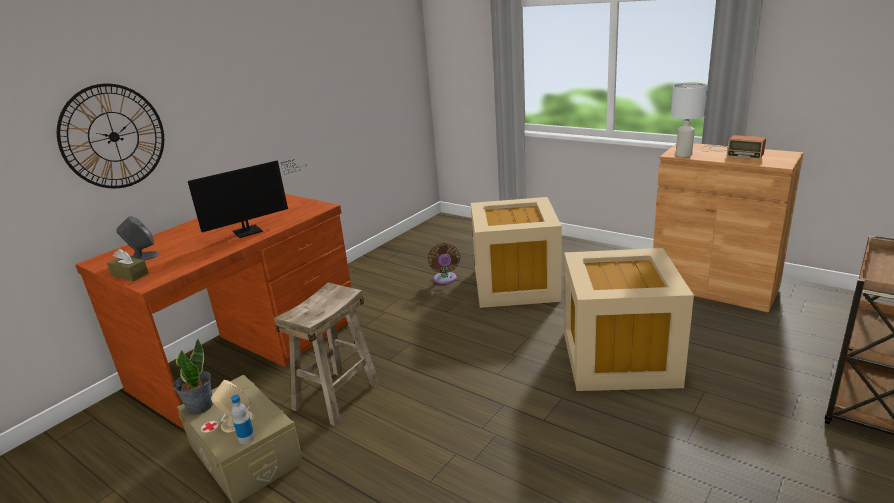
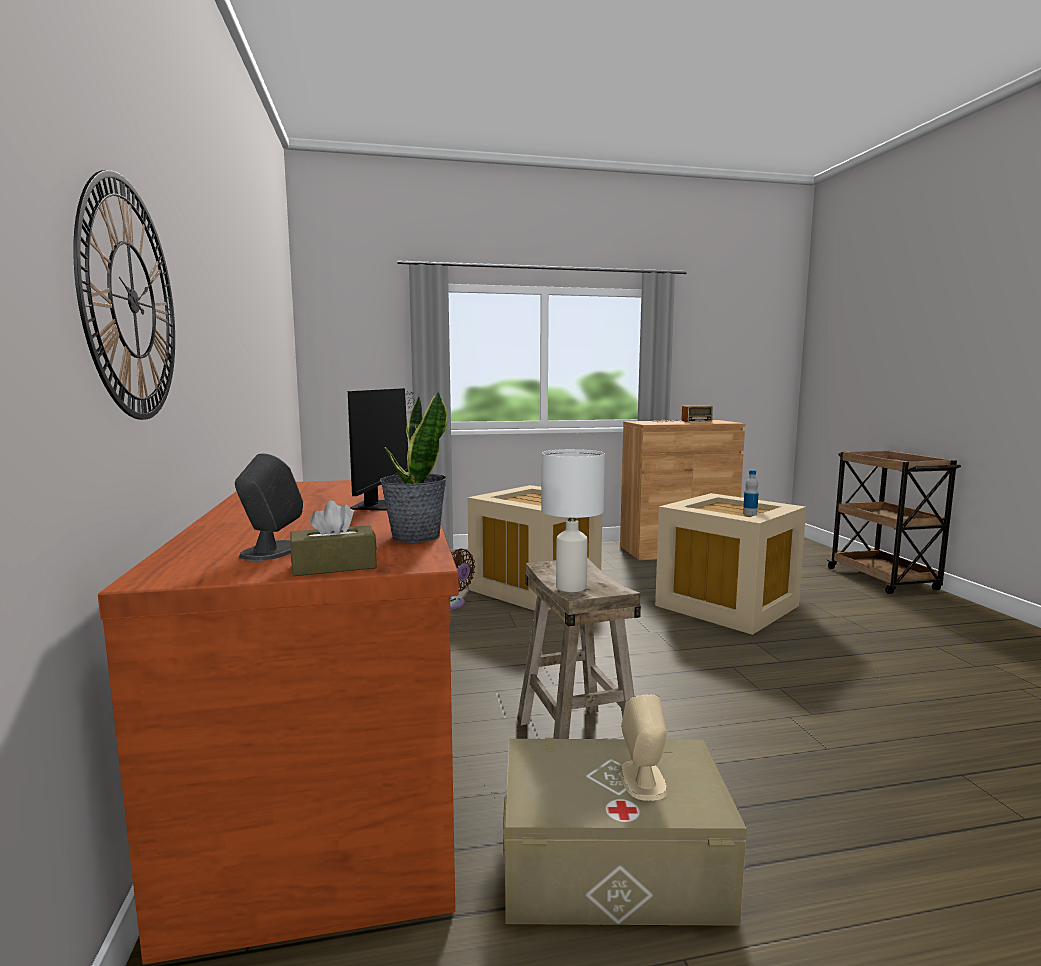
camera: 50 degrees left, 15 degrees down
potted plant [174,339,213,415] -> potted plant moved to [380,391,448,543]
bottle [231,395,255,444] -> bottle moved to [743,470,759,515]
white table lamp [671,82,707,157] -> white table lamp moved to [541,449,605,592]

